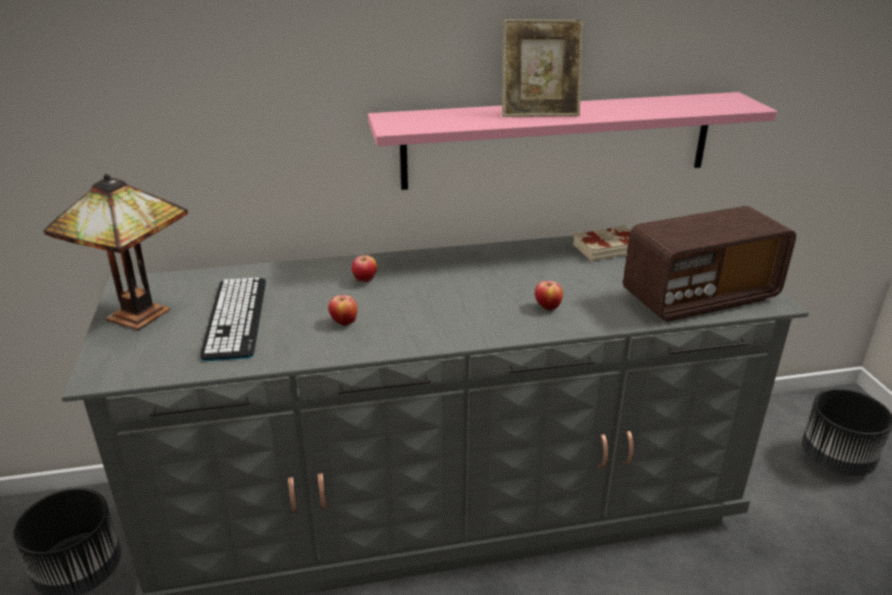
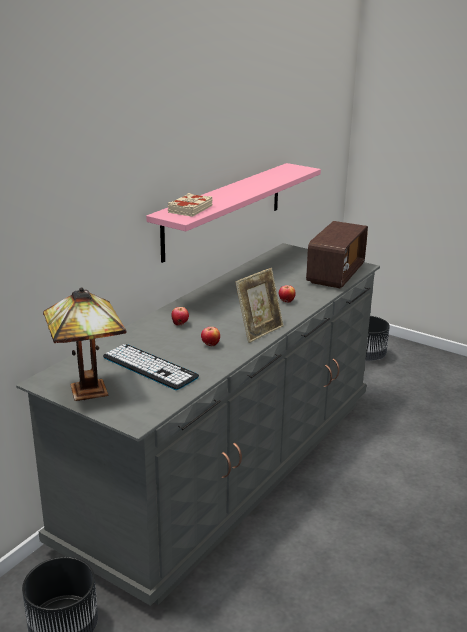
camera: 45 degrees left, 5 degrees down
picture frame [502,19,583,117] -> picture frame moved to [235,268,284,343]
beige book [573,225,630,261] -> beige book moved to [168,193,213,217]

